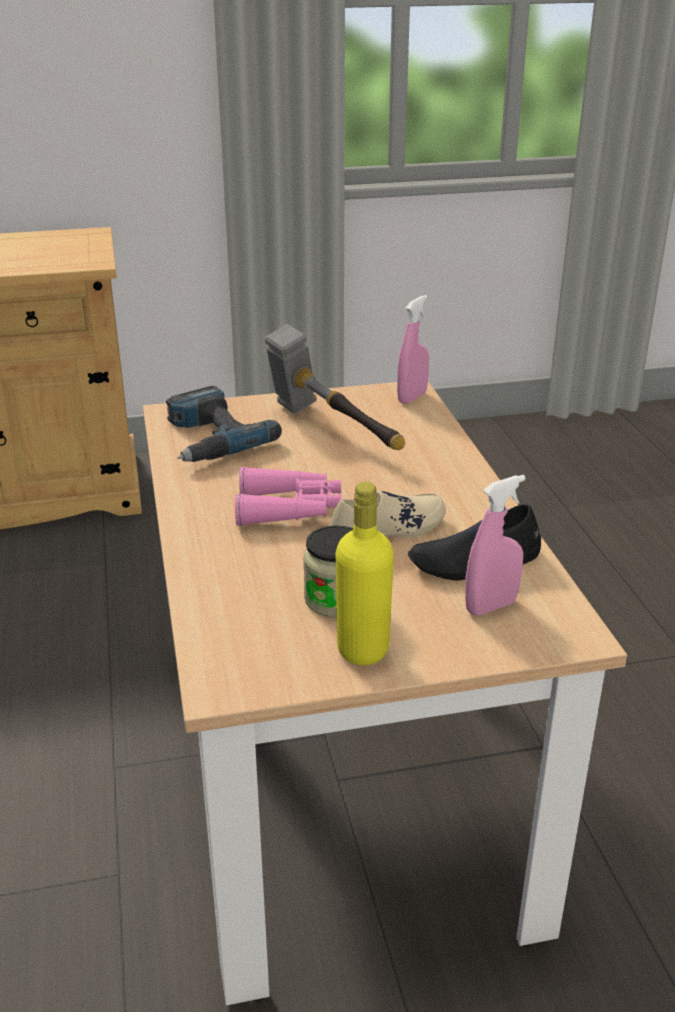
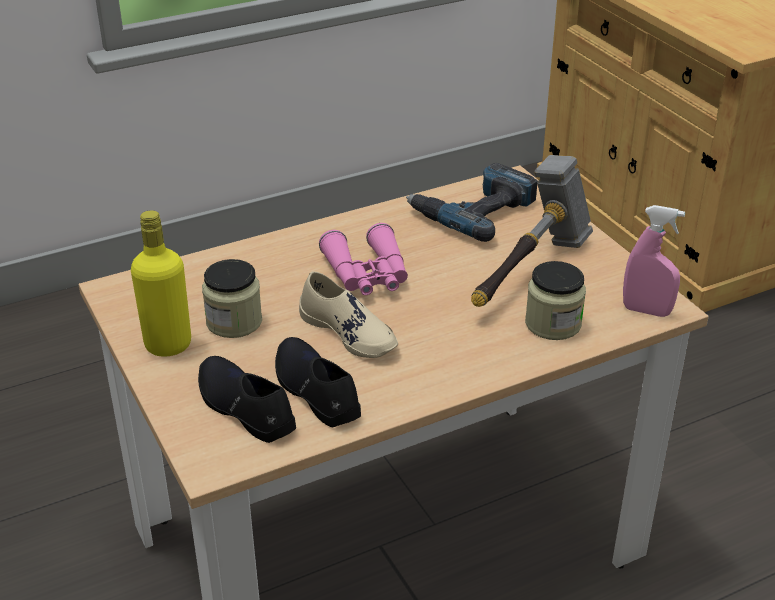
camera: 75 degrees right, 5 degrees up
pink spray bottle [465,475,526,615] -> black shoe [198,356,296,443]
none -> jar [525,261,586,340]

